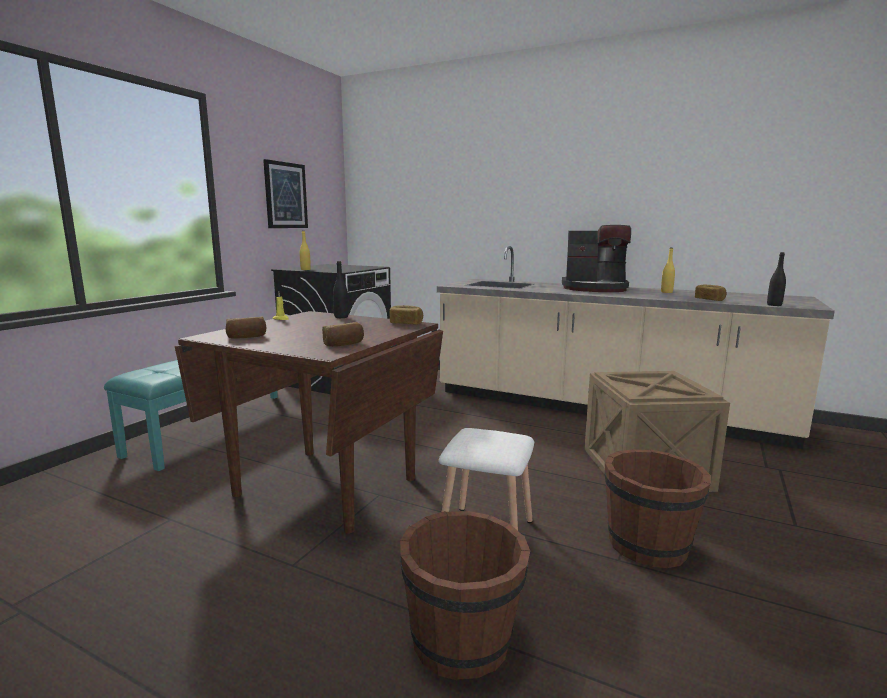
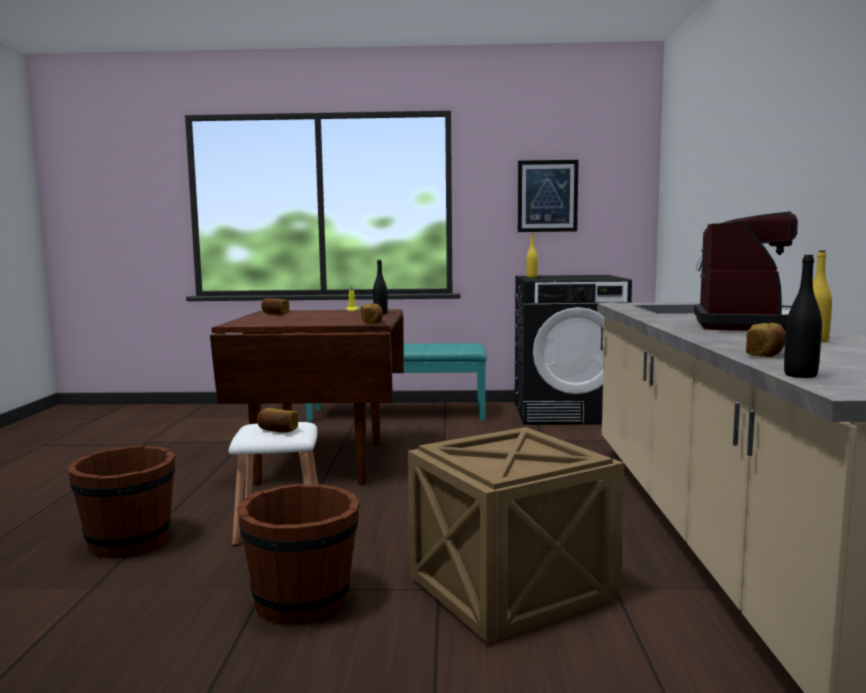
camera: 65 degrees right, 5 degrees down
bread [322,322,364,347] -> bread moved to [257,408,298,433]
coffee machine [562,225,631,292] -> coffee machine turned 150 degrees counterclockwise [694,211,798,331]

